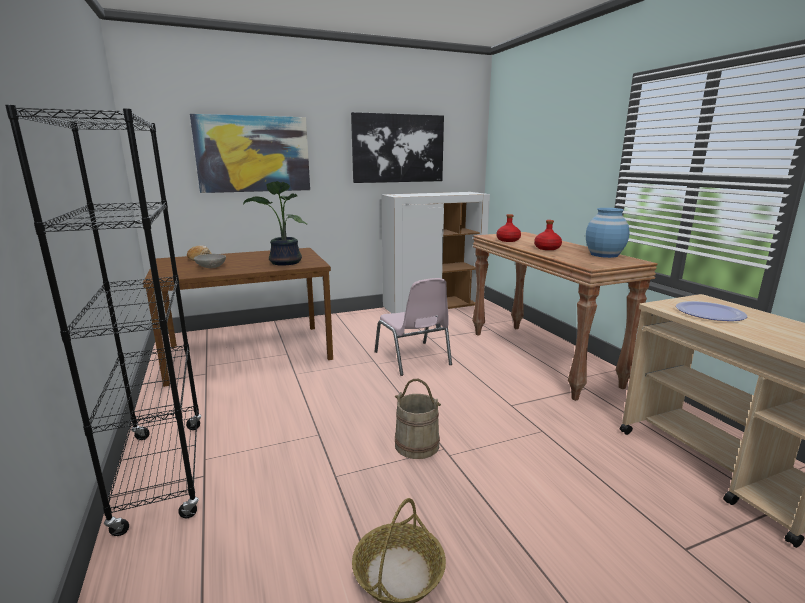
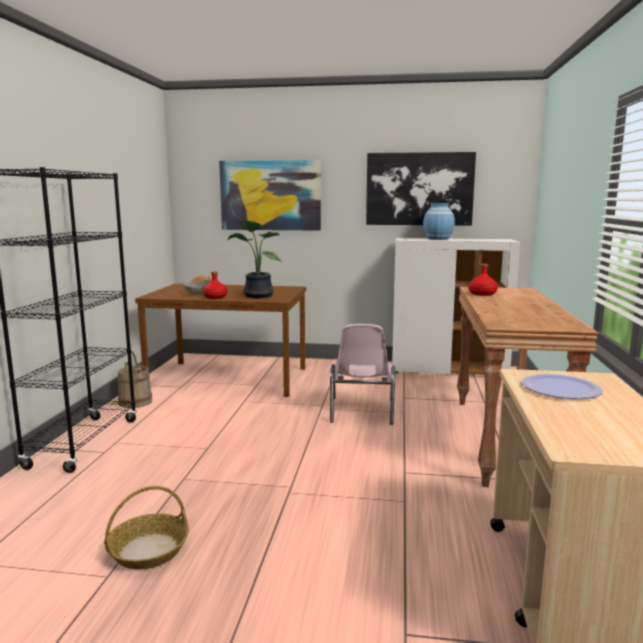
camera: 30 degrees right, 5 degrees down
beige bucket [395,379,441,459] -> beige bucket moved to [118,351,152,408]
red bottle [534,220,562,250] -> red bottle moved to [203,271,227,299]
blue vase [586,208,630,258] -> blue vase moved to [423,203,455,240]

